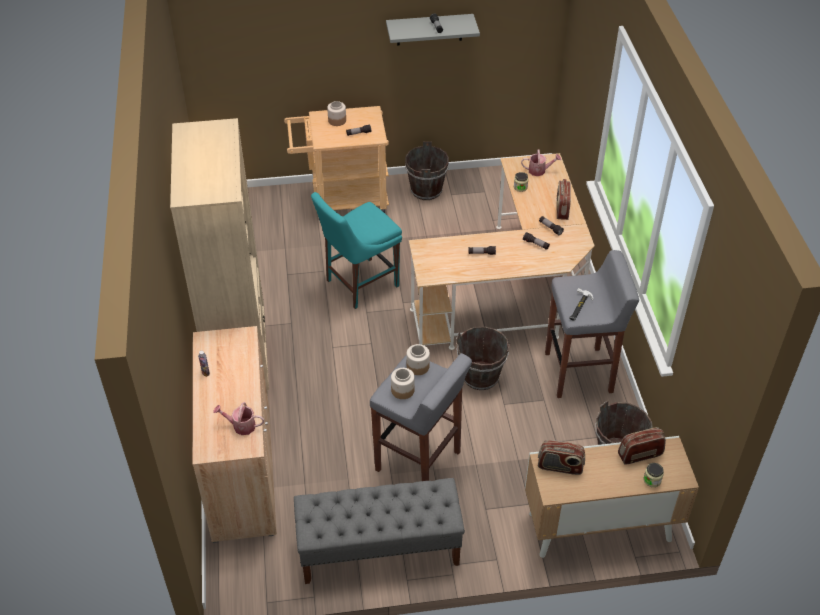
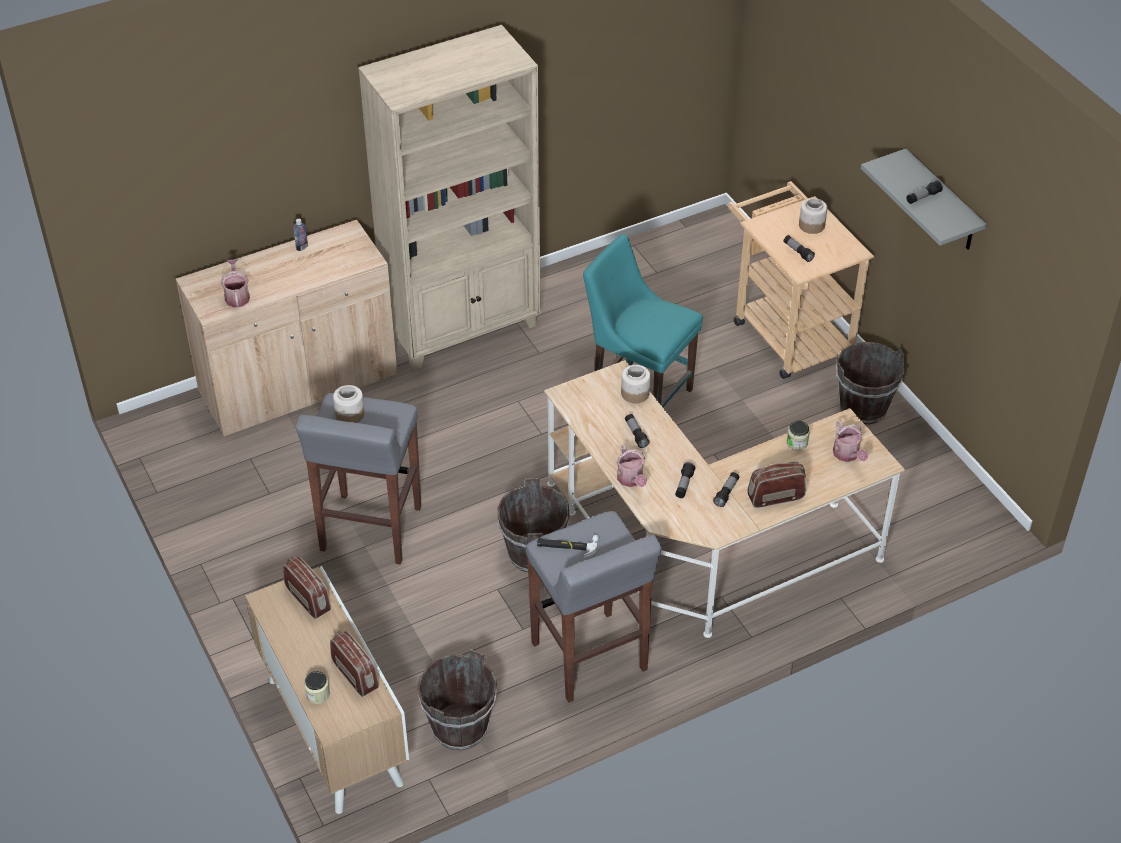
camera: 70 degrees right, 0 degrees up
grey bench [294,478,465,584] -> none
jar [407,344,430,375] -> jar moved to [621,365,650,403]
radio [538,440,585,475] -> radio turned 150 degrees clockwise [283,556,331,619]
none -> watering can [616,445,647,487]

